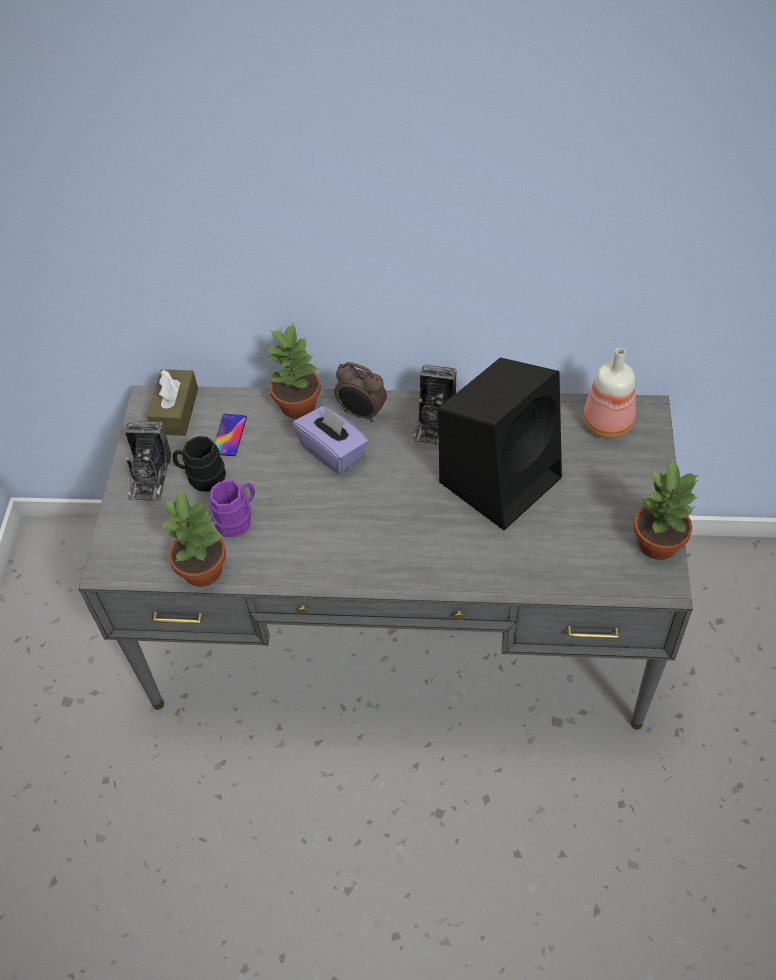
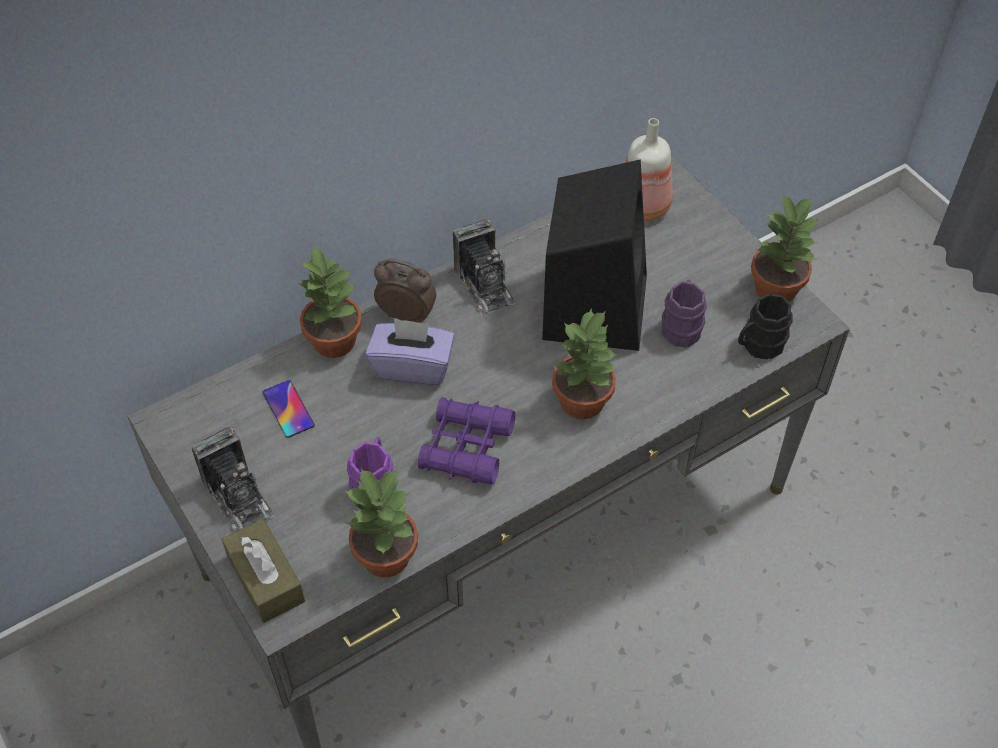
camera: 40 degrees left, 0 degrees up
brown tissue box [147,369,198,436] -> brown tissue box moved to [222,519,305,623]
black mug [172,436,226,492] -> black mug moved to [738,294,793,359]
alarm clock [334,362,387,422] -> alarm clock turned 150 degrees counterclockwise [374,259,436,323]
none -> purple binoculars [418,397,515,484]
none -> potted plant [552,308,618,419]
none -> purple mug [661,280,707,348]

